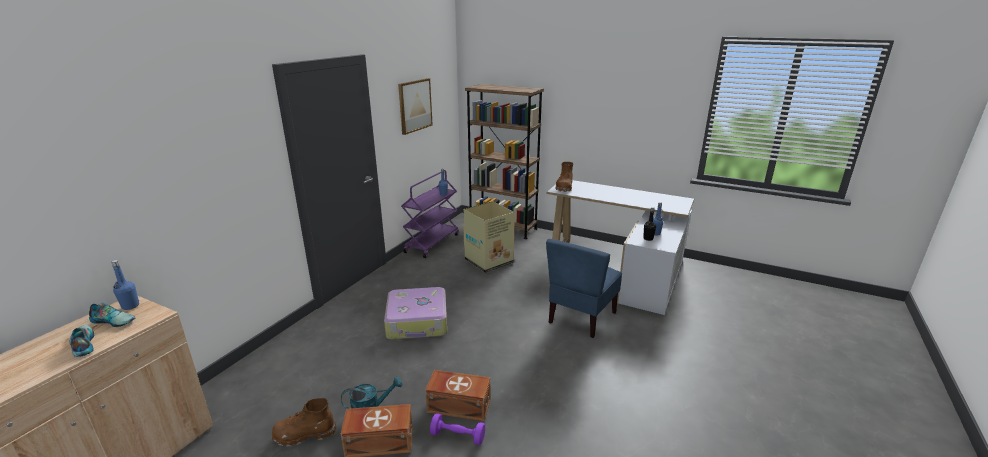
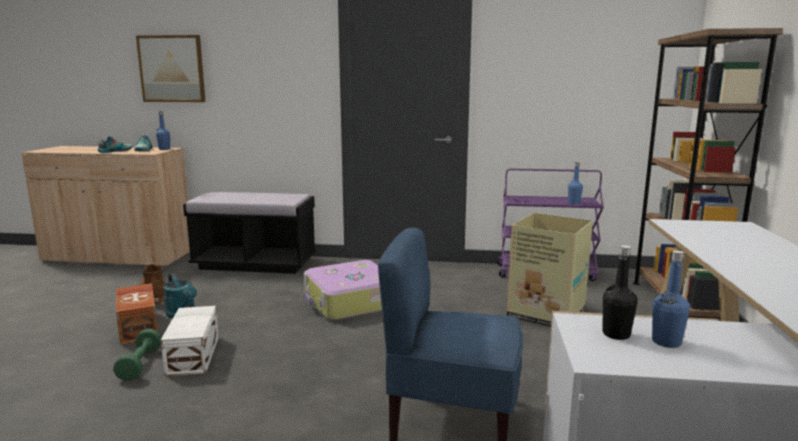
camera: 70 degrees right, 10 degrees down
picture [398,78,433,135] -> picture moved to [136,35,205,102]
brown storage box [425,370,490,421] -> white storage box [161,306,219,376]
purple dumbbell [430,413,485,445] -> green dumbbell [113,329,162,381]
brown boot [556,162,573,192] -> none
none -> black bench [183,192,316,274]

